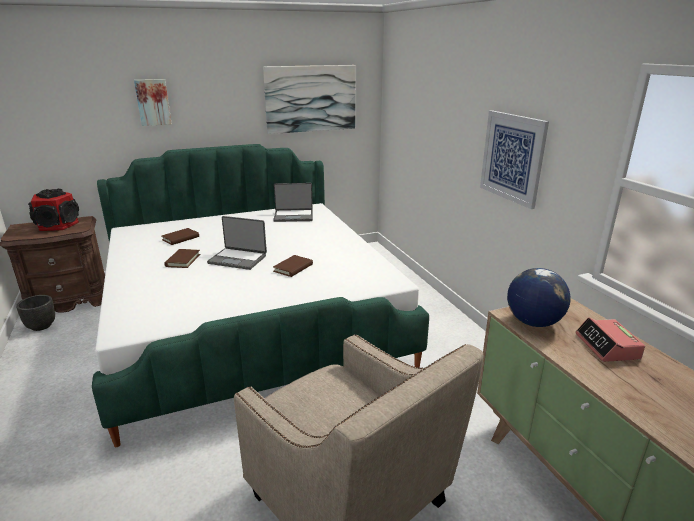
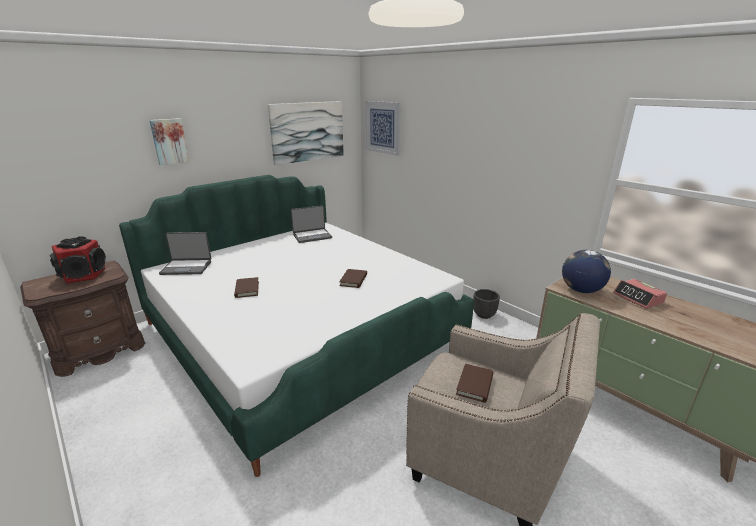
camera: 20 degrees left, 0 degrees up
black planter [16,295,55,331] -> black planter moved to [473,289,500,319]
brown book [162,228,199,245] -> brown book moved to [456,364,493,403]
laptop [207,216,267,270] -> laptop moved to [159,232,211,275]
picture [480,110,549,209] -> picture moved to [366,101,401,156]

